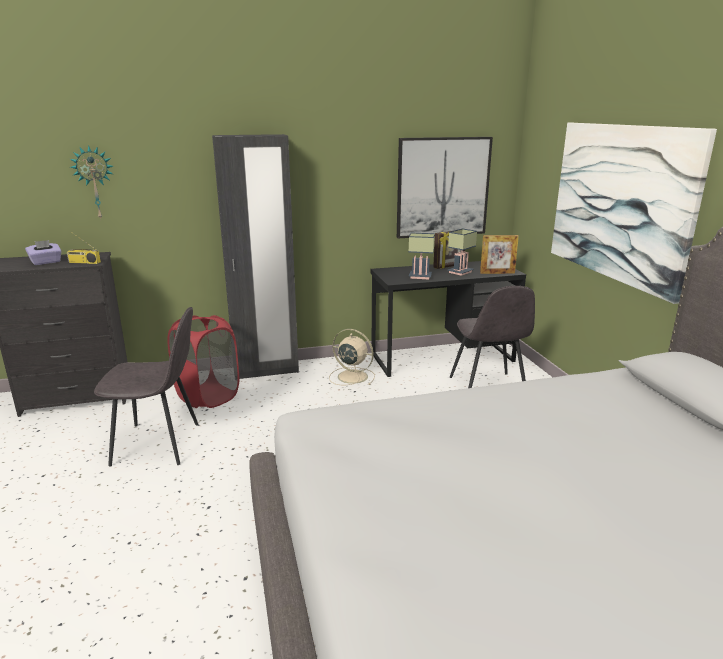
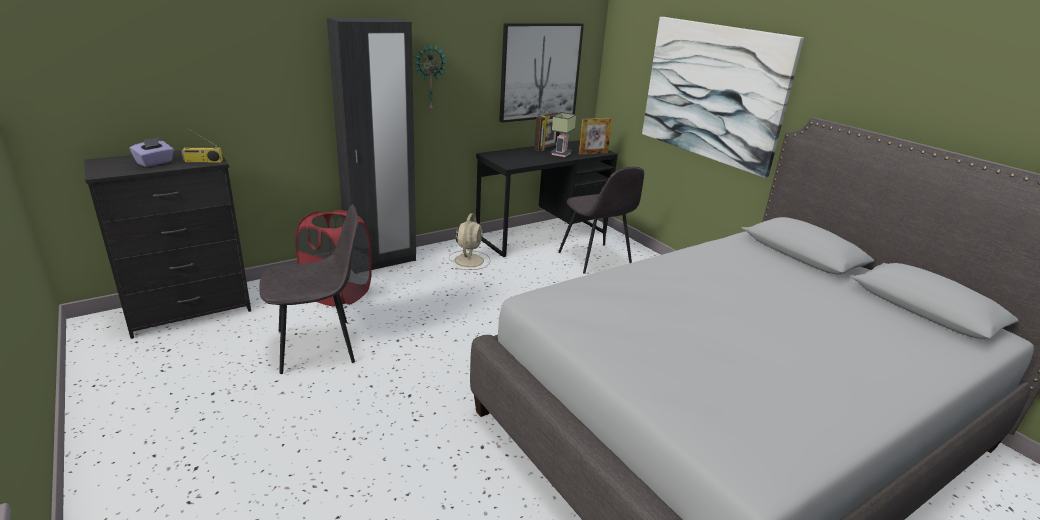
camera: 20 degrees left, 5 degrees up
wall clock [70,145,113,219] -> wall clock moved to [413,43,448,110]
beige fan [329,329,375,385] -> beige fan turned 90 degrees clockwise [449,213,490,270]
table lamp [408,233,435,279] -> none

